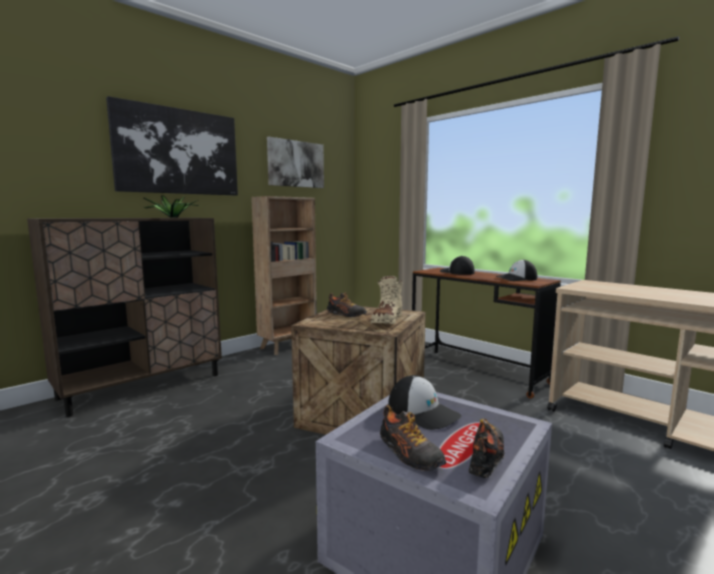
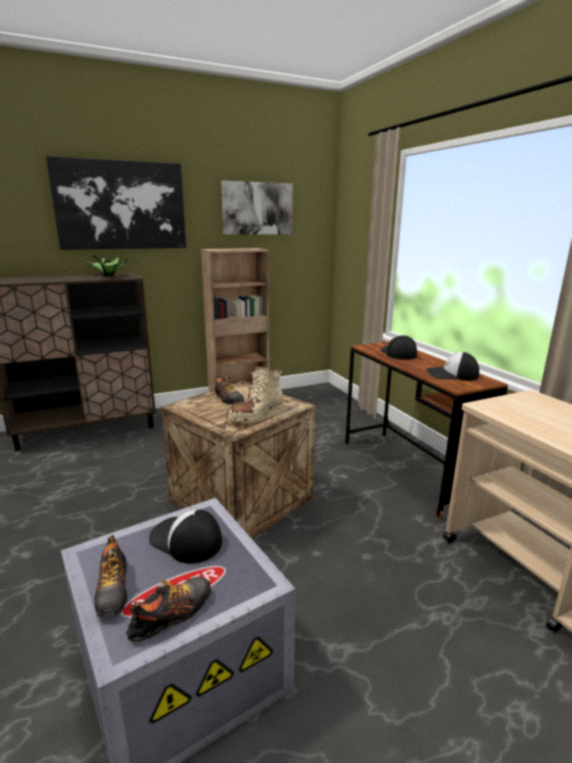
camera: 20 degrees right, 10 degrees up
cap [388,375,461,430] -> cap turned 150 degrees clockwise [149,509,222,563]

